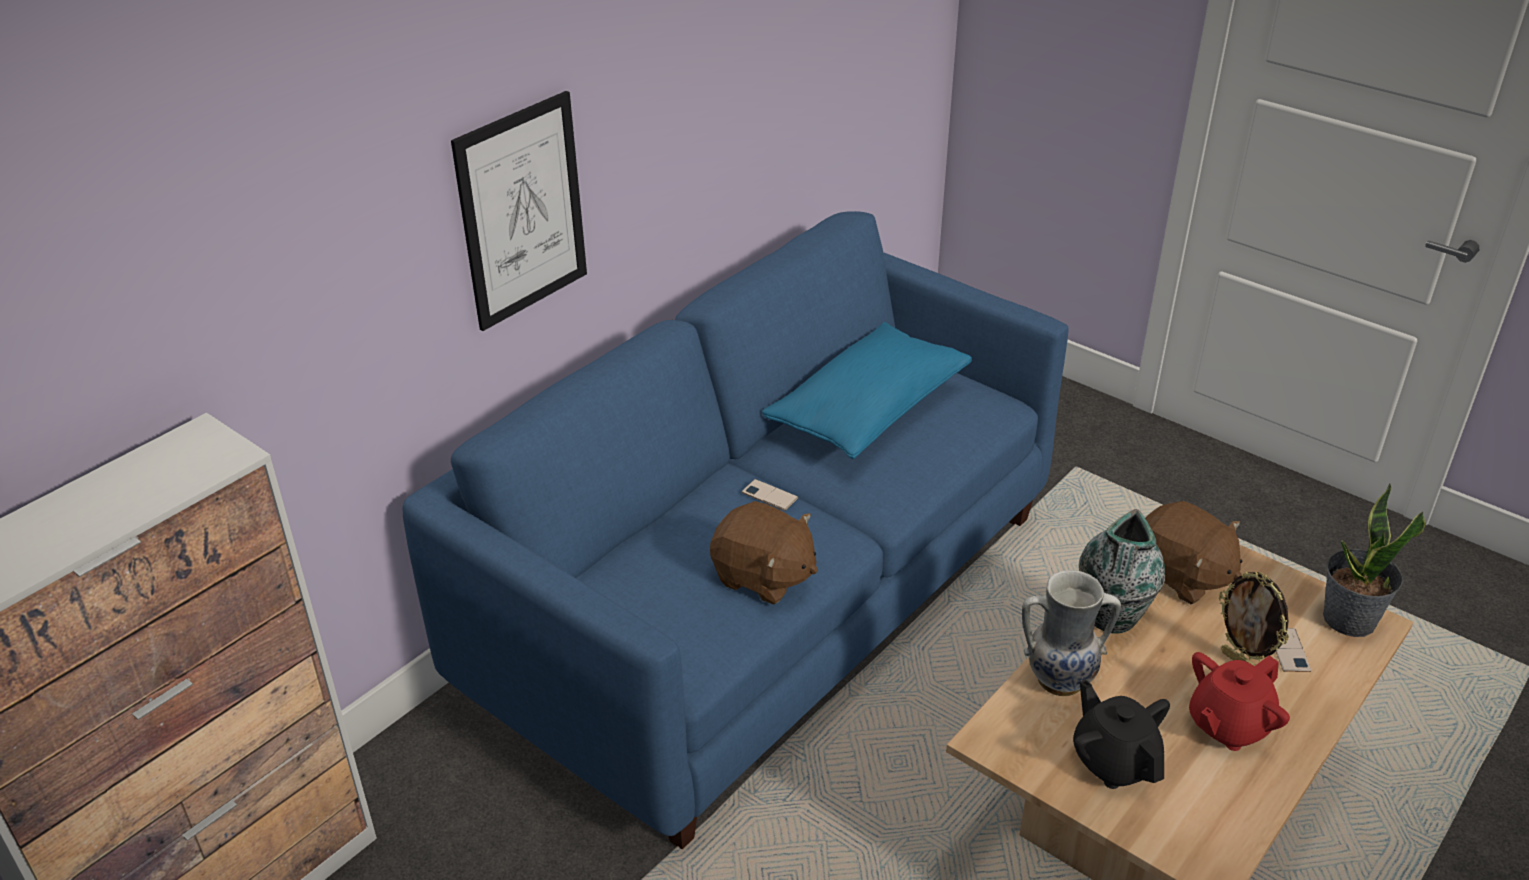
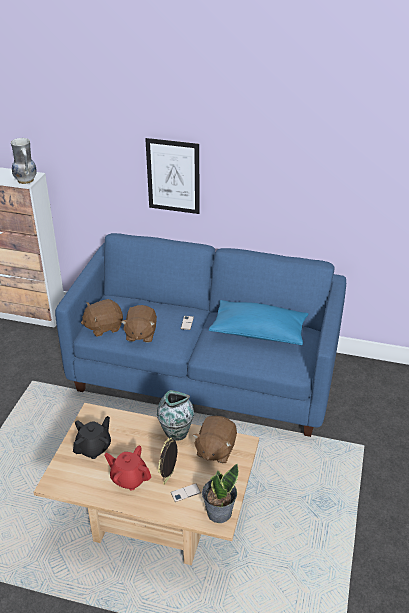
camera: 65 degrees right, 0 degrees up
vase [1022,570,1121,696] -> vase moved to [11,138,37,184]
none -> brown plush toy [81,299,123,337]

